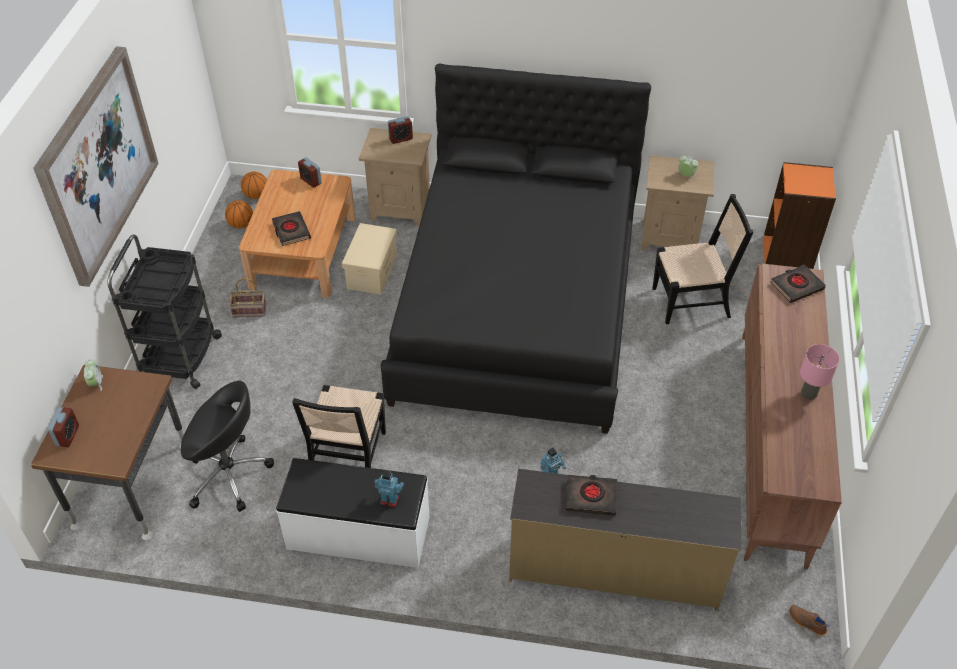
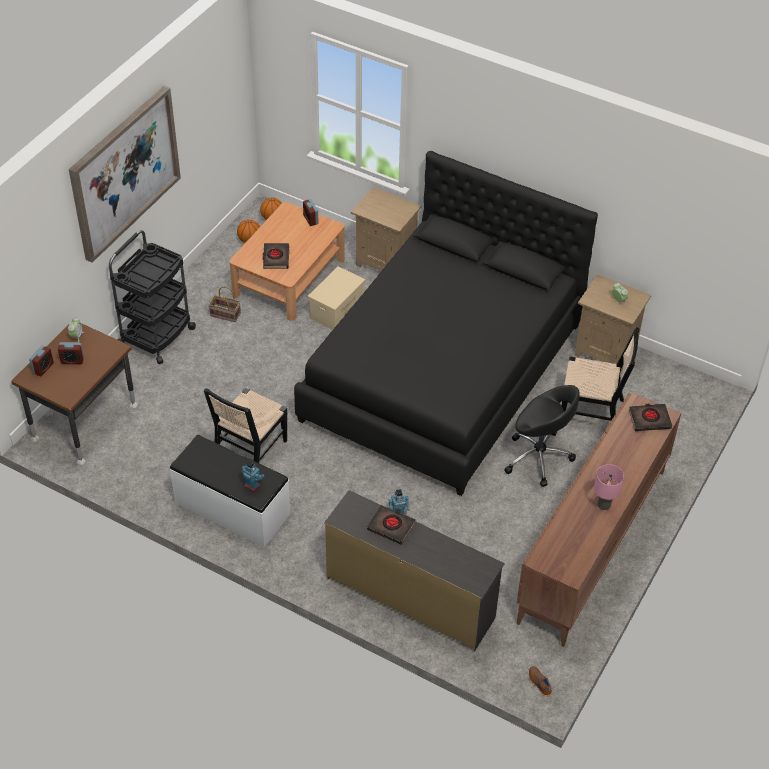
camera: 20 degrees right, 0 degrees up
black office chair [181,380,274,512] -> black office chair moved to [504,385,580,487]
alarm clock [388,116,413,144] -> alarm clock moved to [58,342,84,364]
orange bookcase [764,162,836,269] -> none

